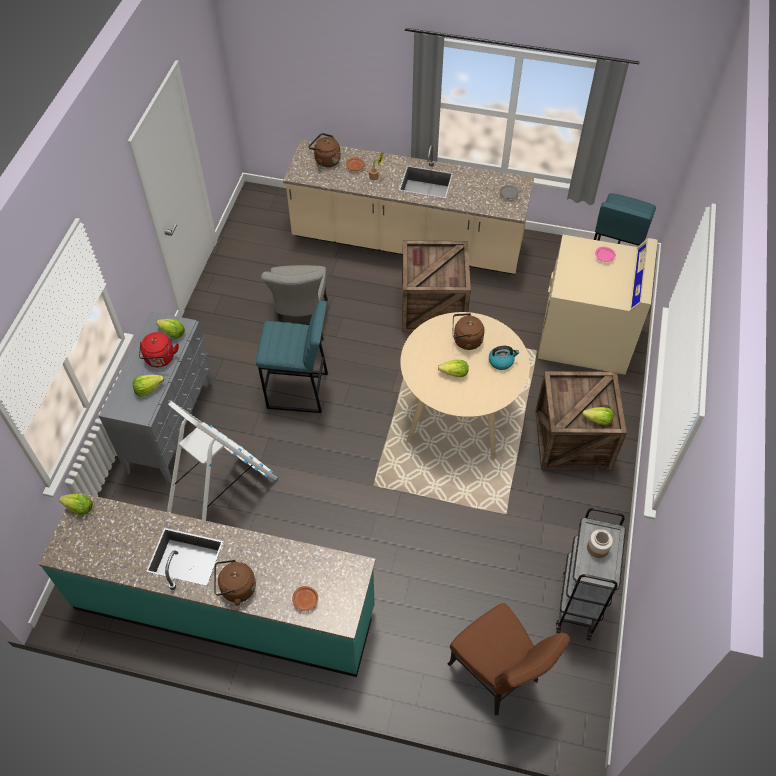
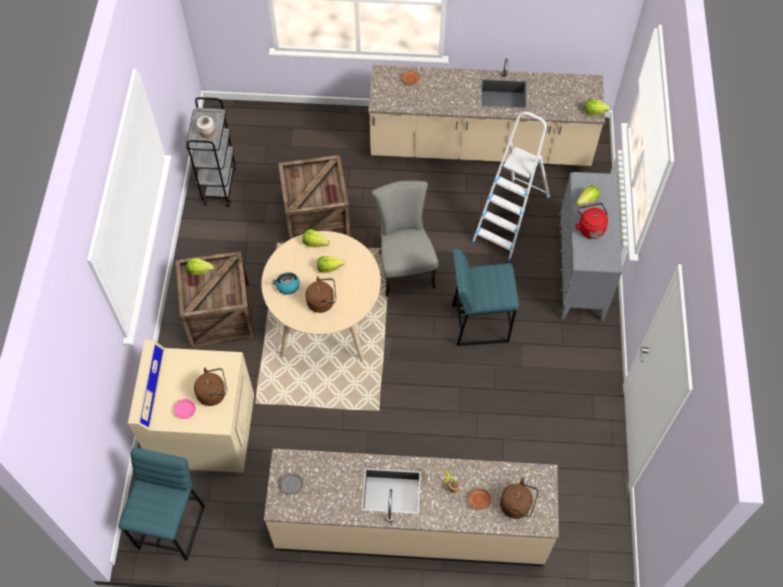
camera: 170 degrees right, 5 degrees up
turquoise counter [39,492,376,677] -> beige counter [368,58,605,166]
lettuce [156,319,185,339] -> lettuce moved to [302,229,330,247]
brown kettle [214,560,256,605] -> brown kettle moved to [194,368,227,406]
grey chair [261,265,328,341] -> grey chair moved to [372,181,439,297]
crate [402,241,471,332] -> crate moved to [278,155,351,239]
brown chair [448,603,570,716] -> none

